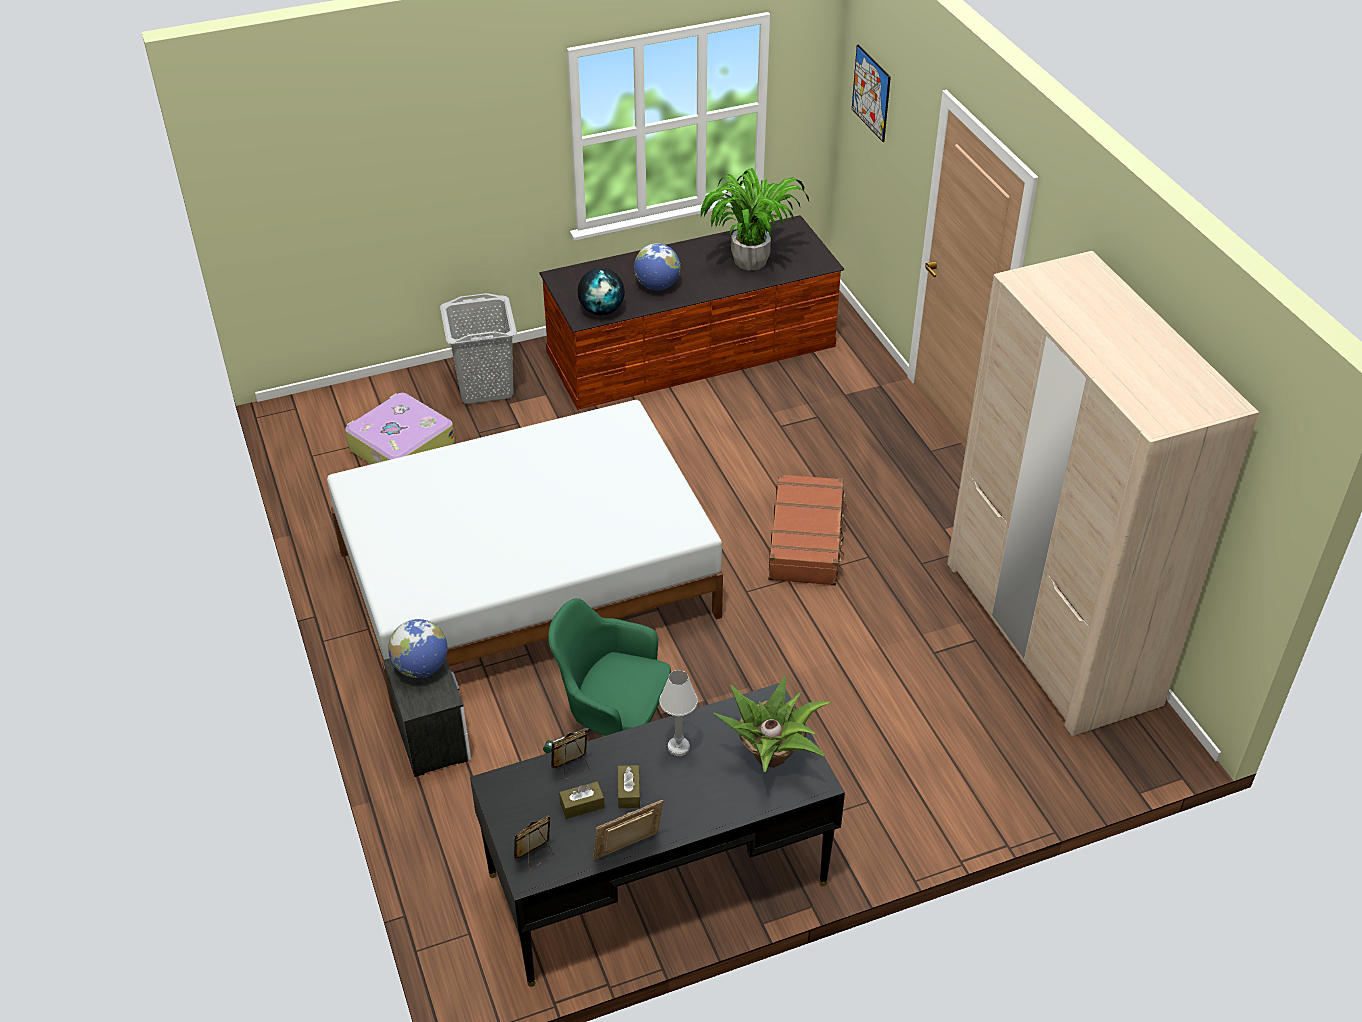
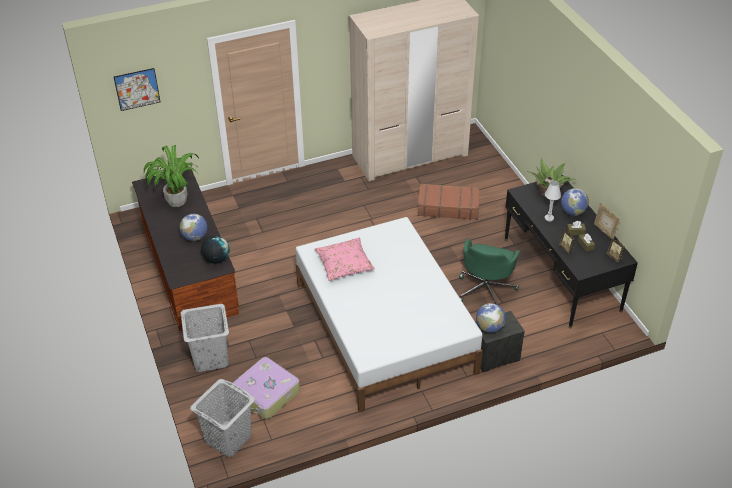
camera: 90 degrees left, 0 degrees up
brown suitcase [768,474,847,586] -> brown suitcase moved to [417,183,480,220]
none -> grey laundry basket [190,379,255,457]
none -> pink pillow [315,238,375,281]
none -> globe [561,188,589,216]

